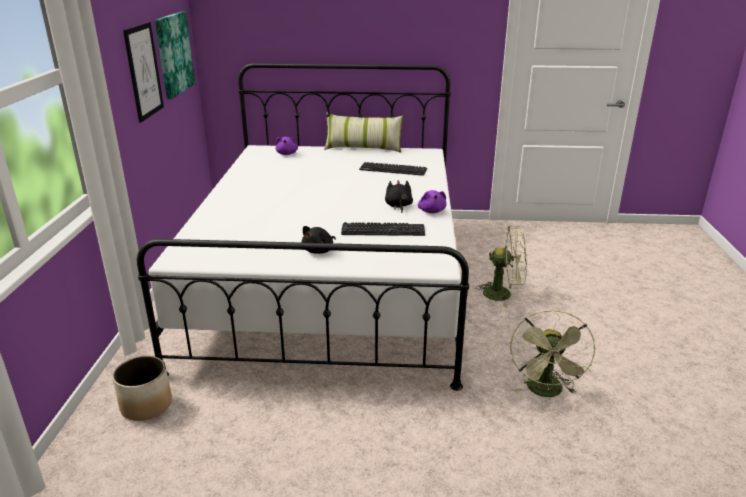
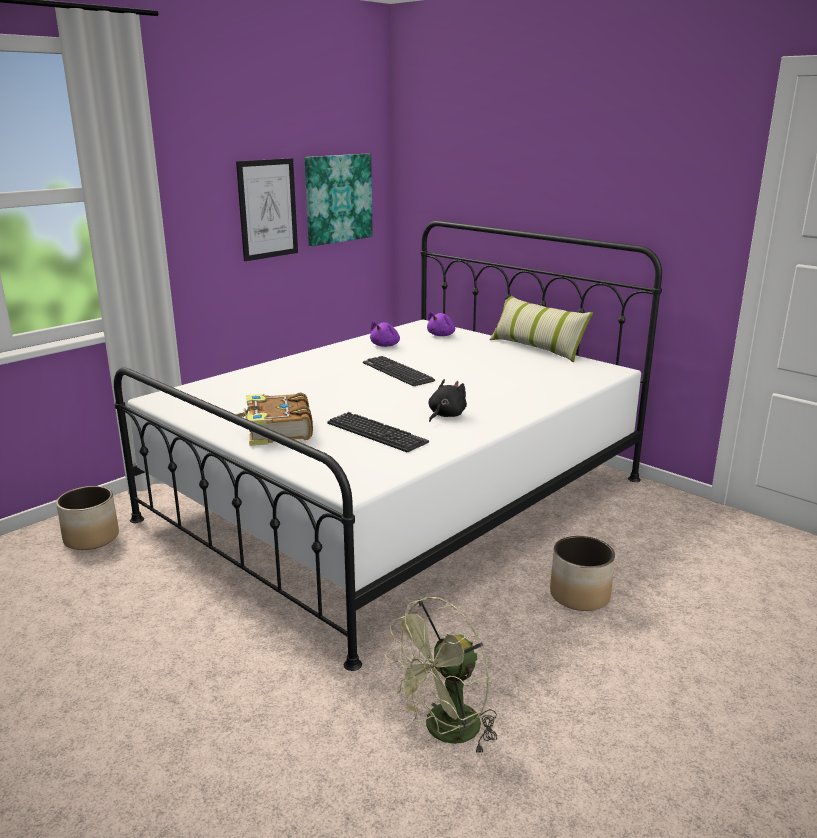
camera: 40 degrees right, 5 degrees down
black plush toy [301,226,336,254] -> book [236,392,313,446]
keyboard [359,162,427,176] -> keyboard moved to [363,356,435,386]
purple plush toy [418,190,446,213] -> purple plush toy moved to [370,321,400,347]
green fan [475,226,527,308] -> planter [550,536,615,611]

